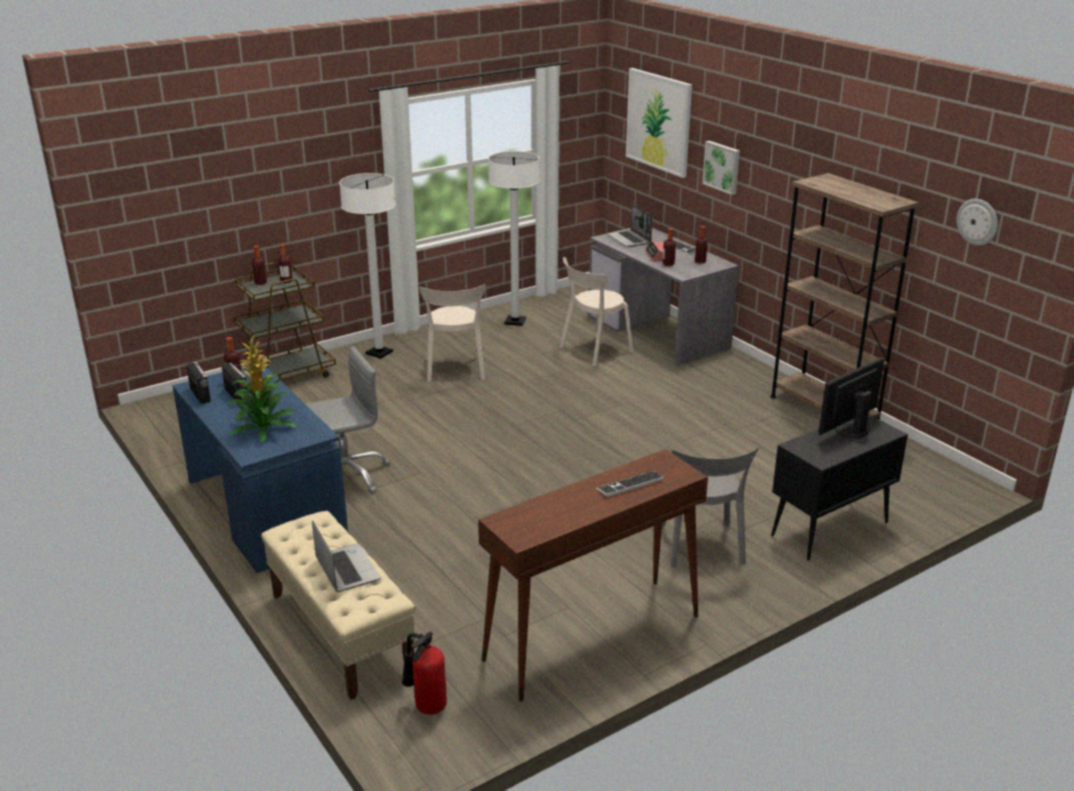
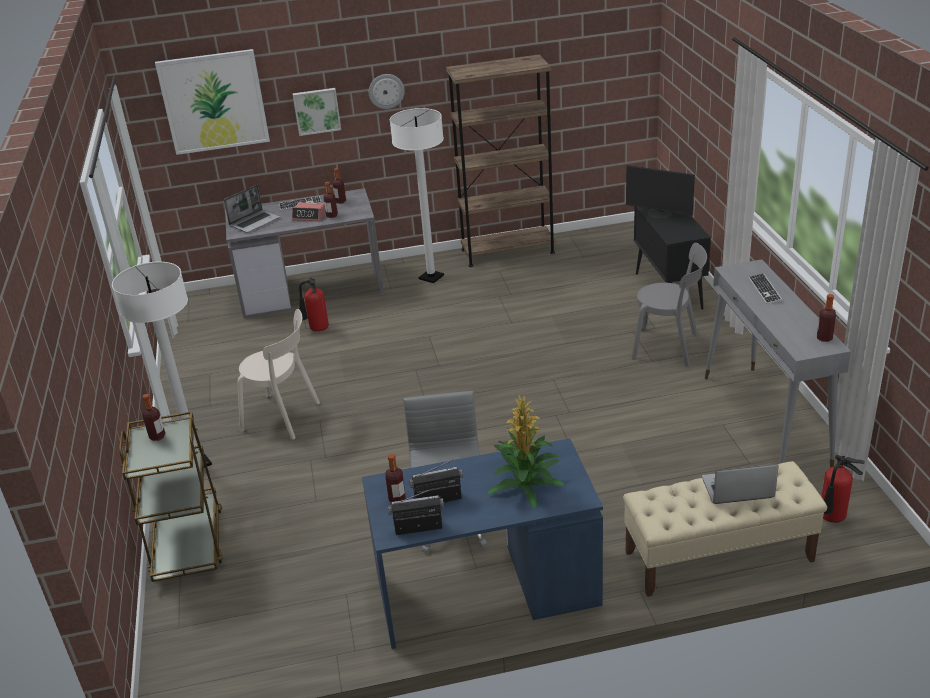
camera: 65 degrees left, 5 degrees up
bottle [252,245,267,285] -> bottle moved to [817,294,836,342]
brown console table [478,449,708,702] -> grey console table [705,260,851,468]
white floor lamp [488,151,539,326] -> white floor lamp moved to [390,108,444,283]
beige chair [560,257,633,366] -> fire extinguisher [299,278,329,331]
laptop [607,204,653,247] -> laptop turned 45 degrees counterclockwise [224,185,280,233]
monitor [818,357,884,439] -> monitor turned 45 degrees counterclockwise [626,165,695,220]
wall clock [956,199,998,246] -> wall clock moved to [369,74,405,109]

